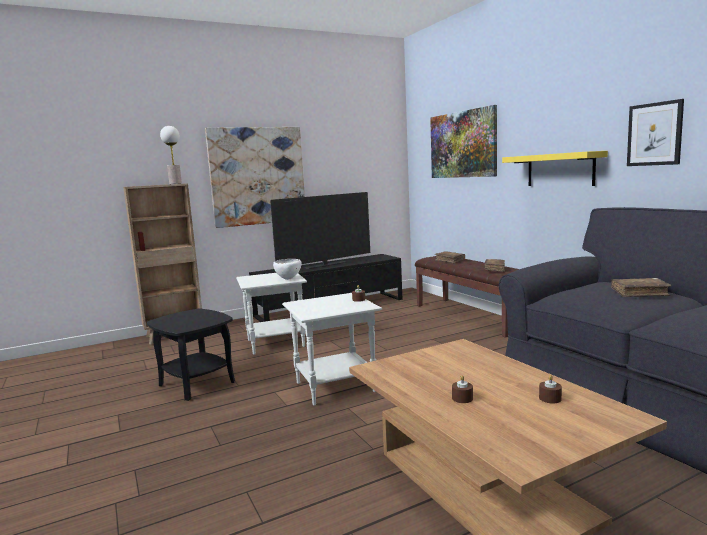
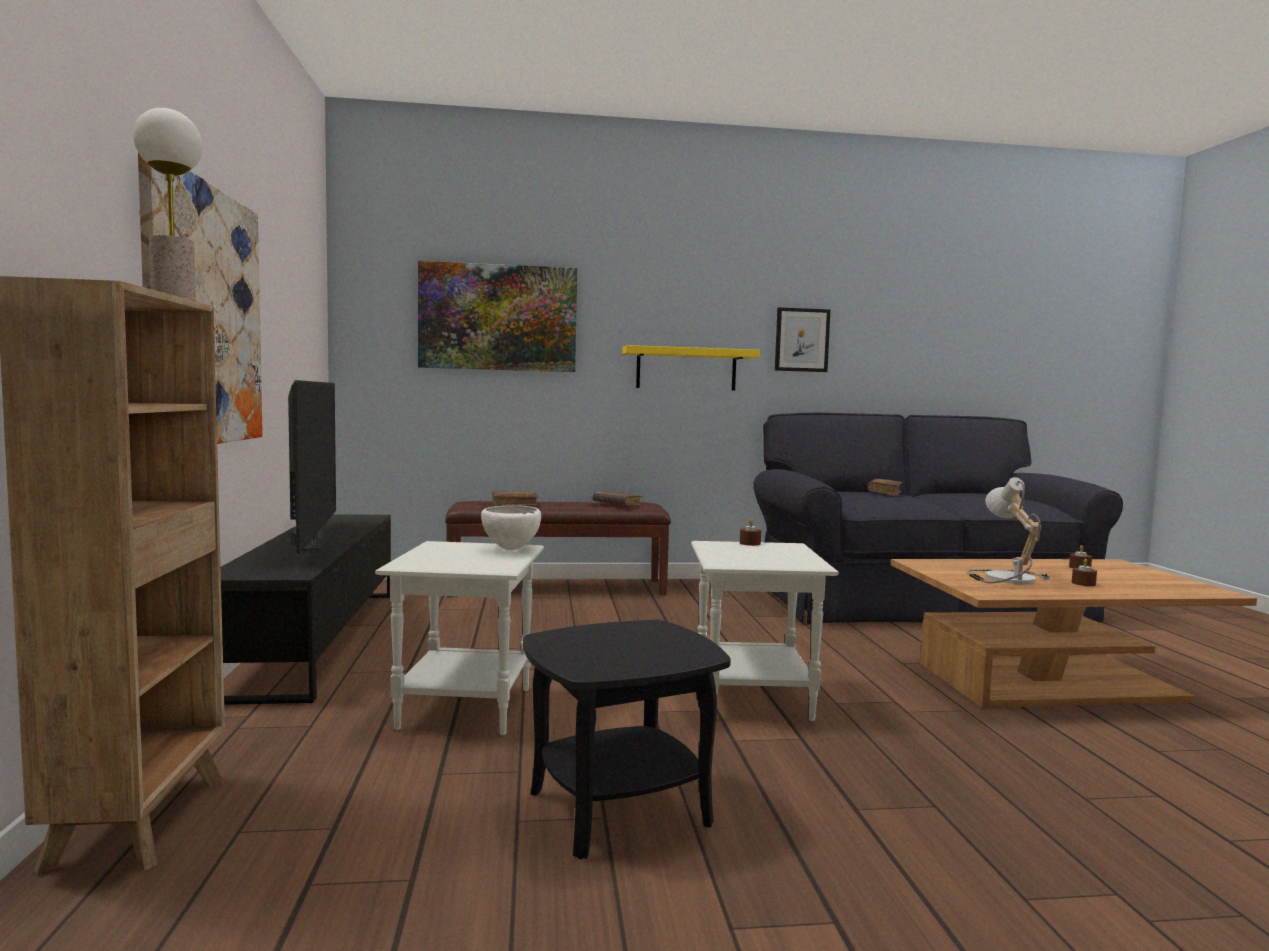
camera: 70 degrees left, 5 degrees down
none -> table lamp [967,477,1050,584]

